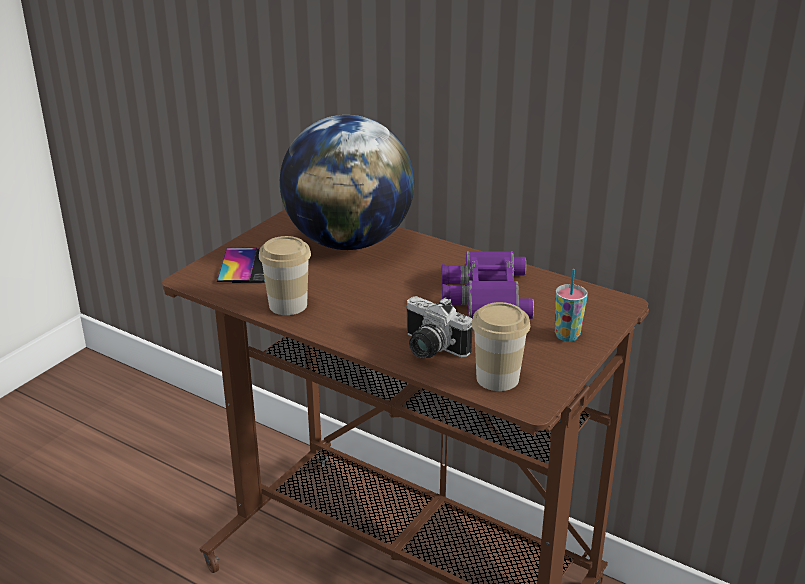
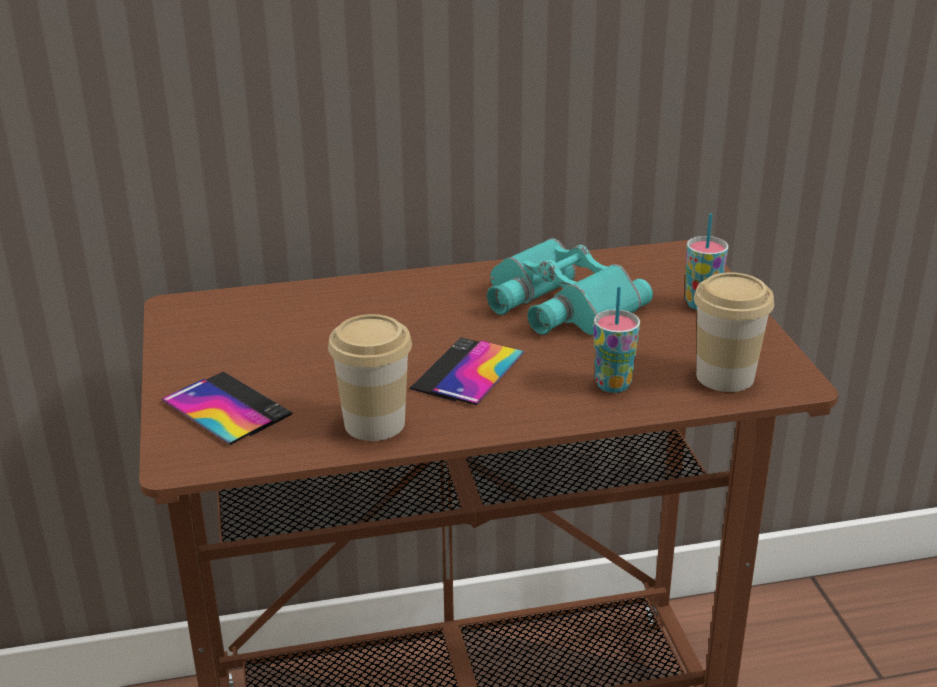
camera: 45 degrees left, 0 degrees up
globe [280,115,414,250] -> none
camera [405,296,472,358] -> cup [594,287,640,393]
purple binoculars [441,251,534,319] -> turquoise binoculars [487,238,653,335]
none -> phone [410,337,524,405]

